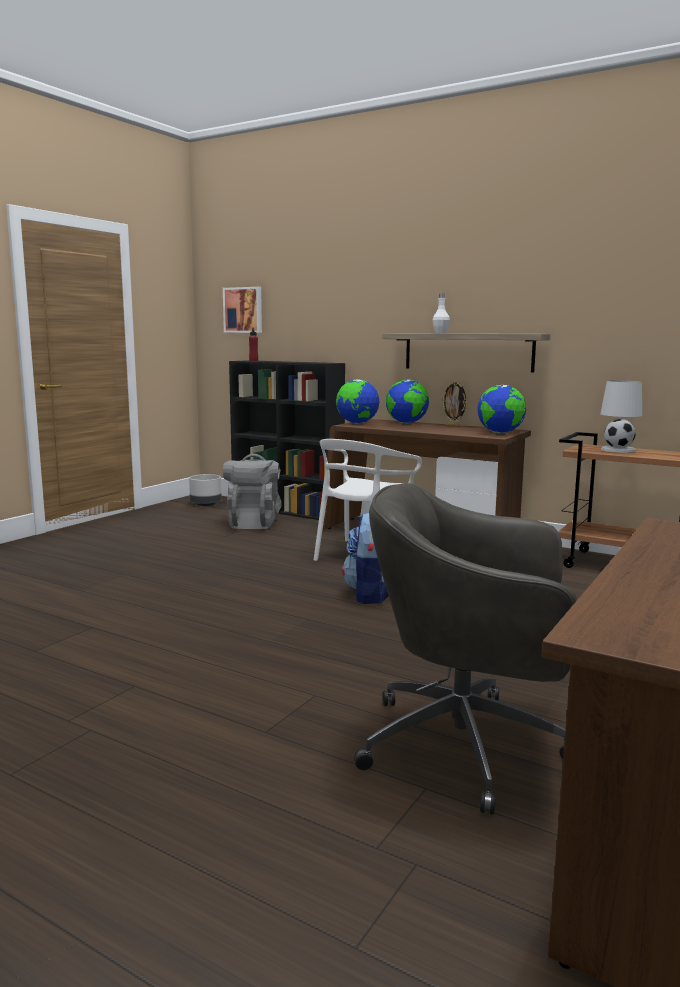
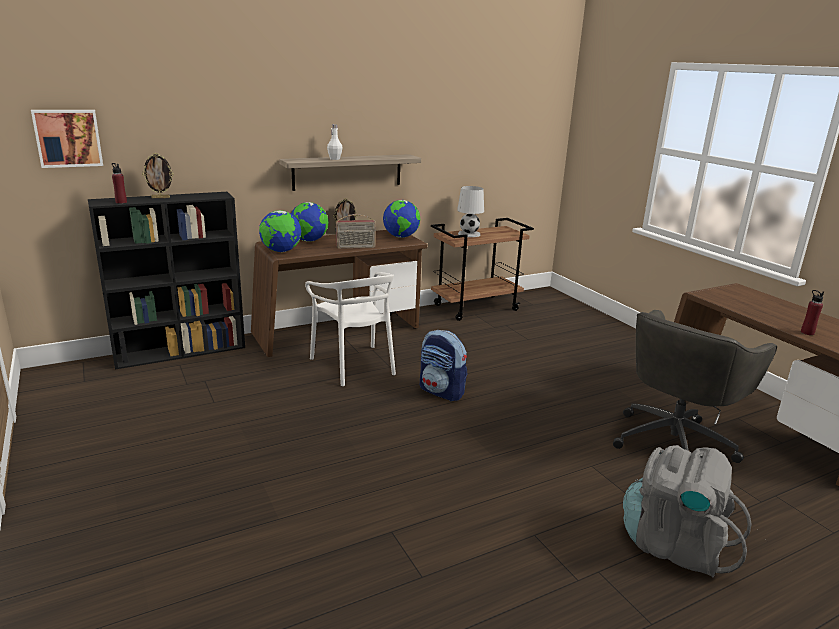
camera: 60 degrees left, 10 degrees up
grey planter [189,474,222,506] -> none
grey backpack [223,454,281,529] -> grey backpack moved to [623,445,752,577]
none -> picture frame [142,153,174,198]
none -> radio [335,214,376,249]
none -> red bottle [801,290,824,335]

